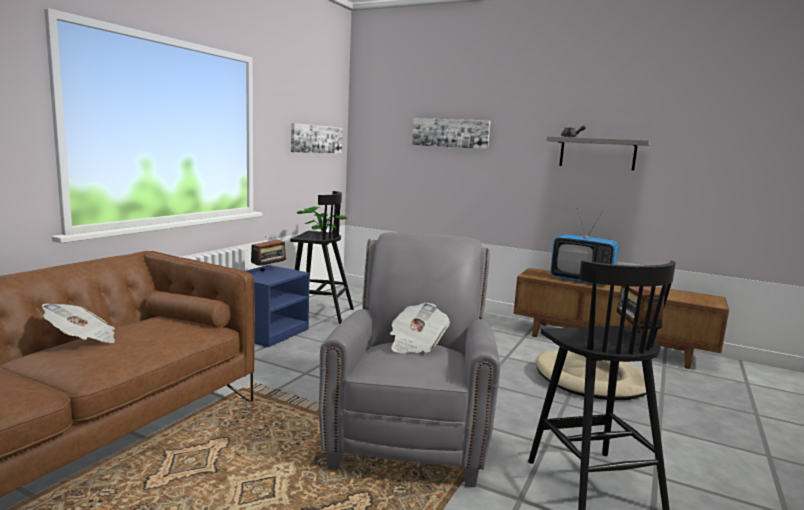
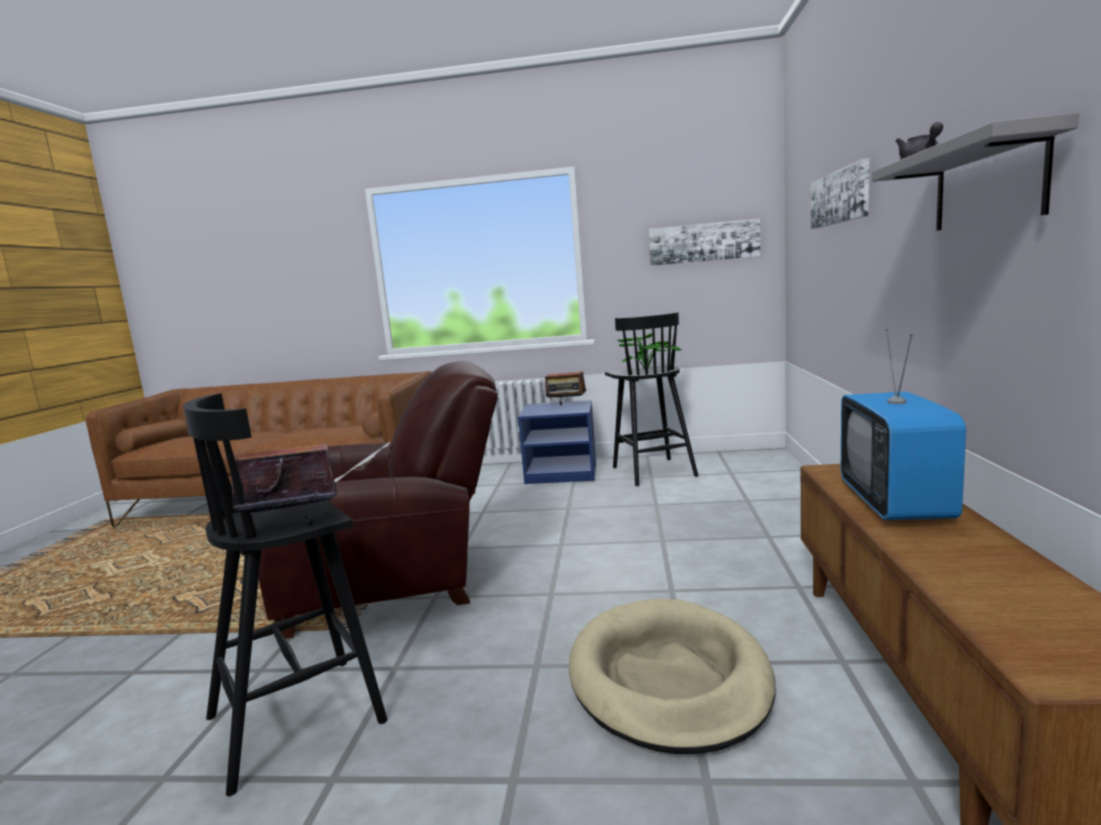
camera: 70 degrees right, 0 degrees up
newspaper [42,304,115,343] -> none
grey armchair [319,232,500,487] -> brown armchair [259,361,498,639]

